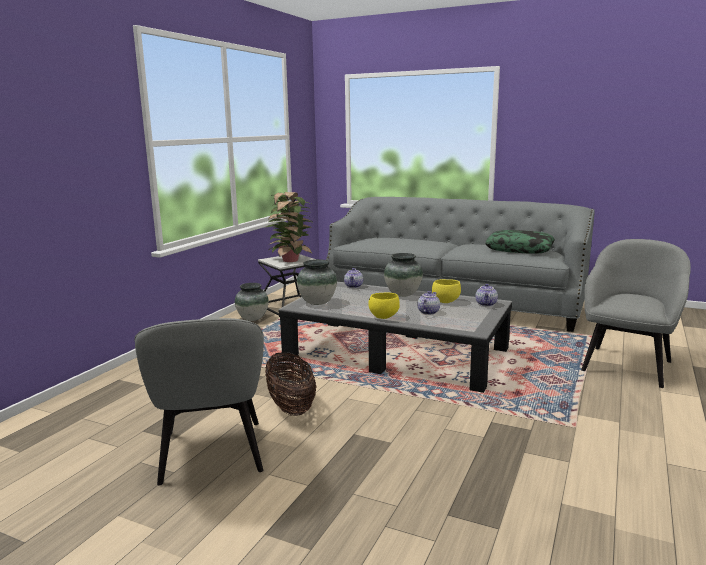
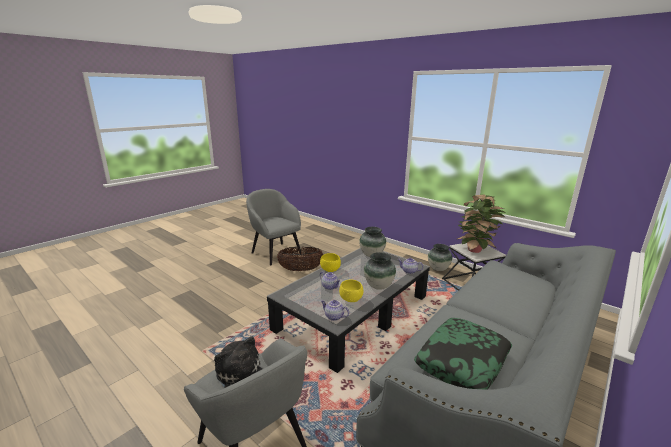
camera: 105 degrees right, 5 degrees up
grey armchair [135,318,264,485] -> grey armchair turned 45 degrees clockwise [246,189,301,266]
none -> plush toy [214,336,262,388]

